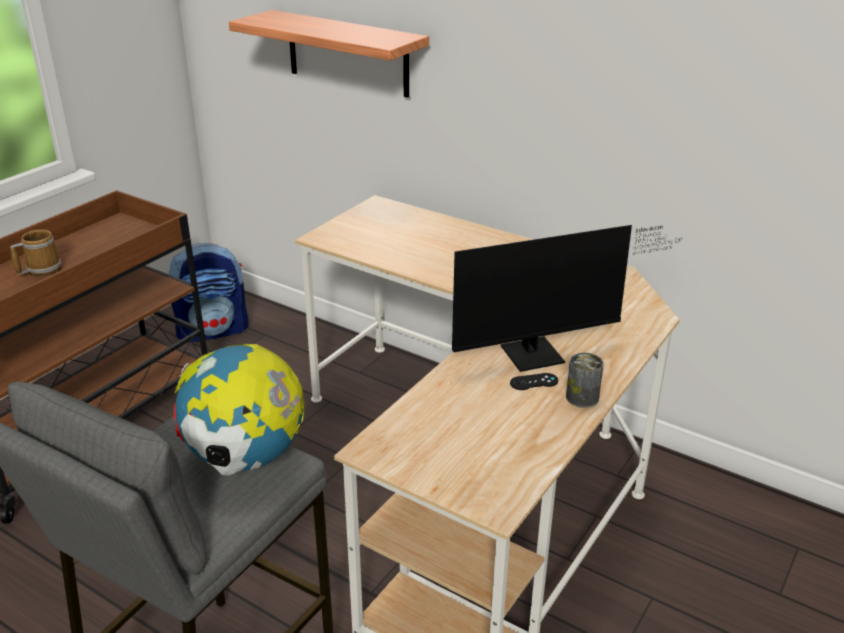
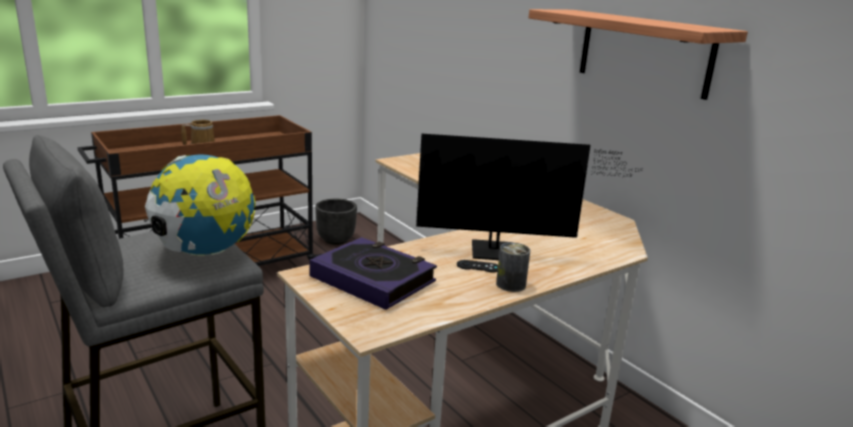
camera: 20 degrees right, 10 degrees down
backpack [168,243,248,342] -> black planter [315,199,357,245]
shelf [229,10,429,97] -> shelf moved to [528,9,748,100]
none -> book [309,237,437,310]

